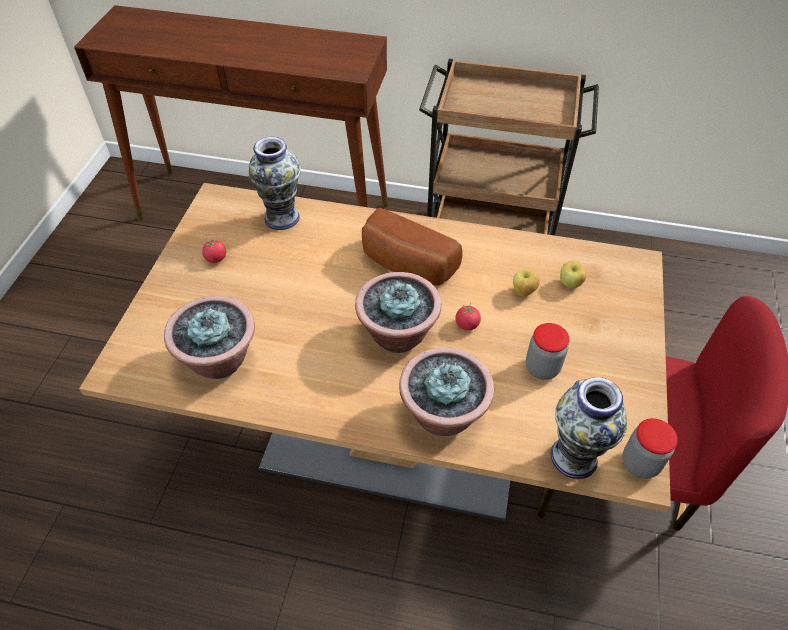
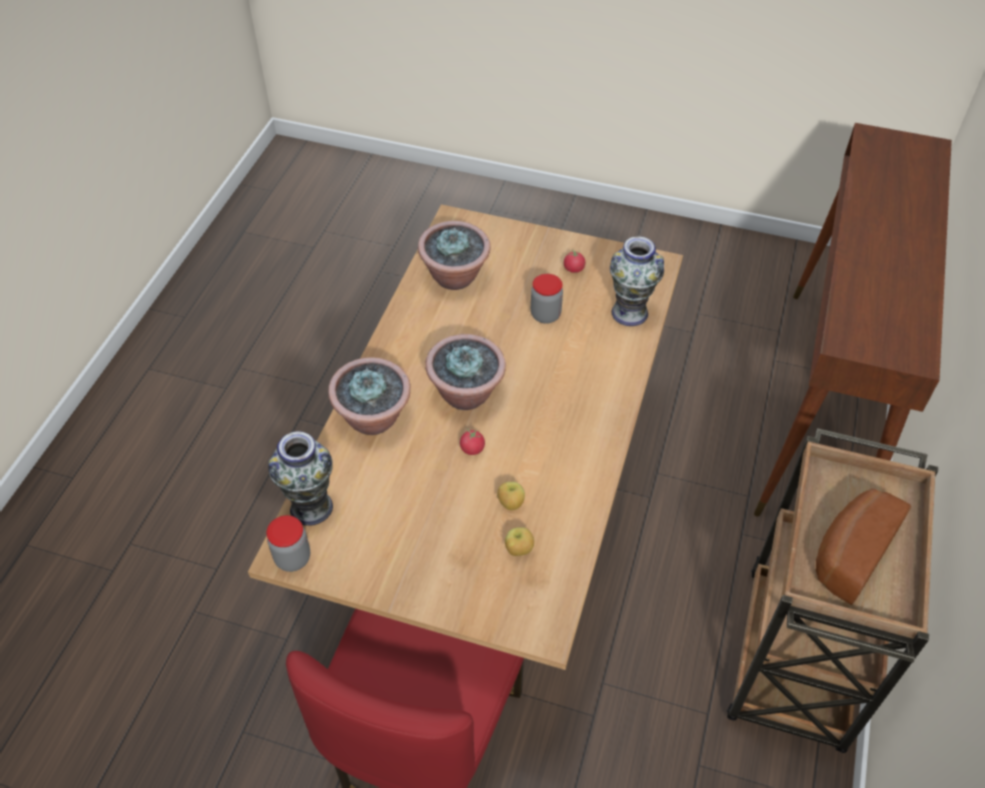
camera: 95 degrees right, 0 degrees up
bread [362,208,463,286] -> bread moved to [816,489,911,605]
jar [526,323,570,380] -> jar moved to [531,274,563,324]

